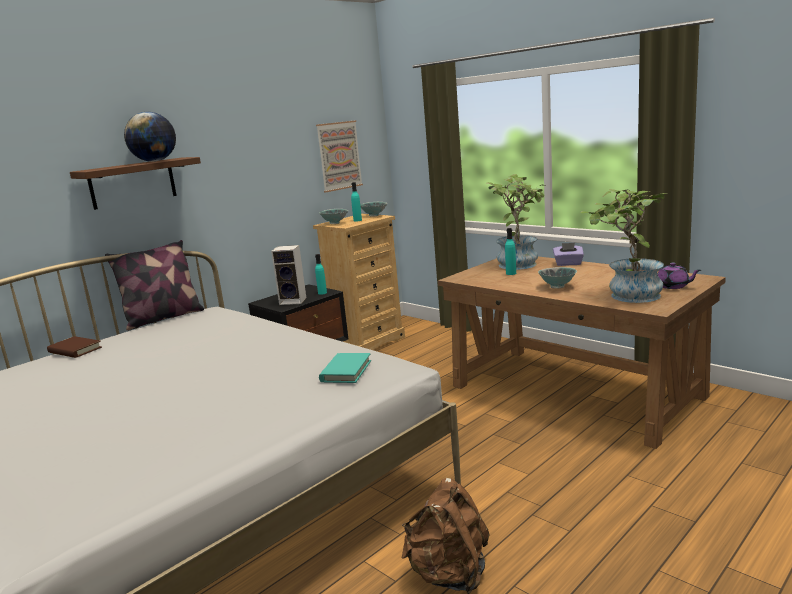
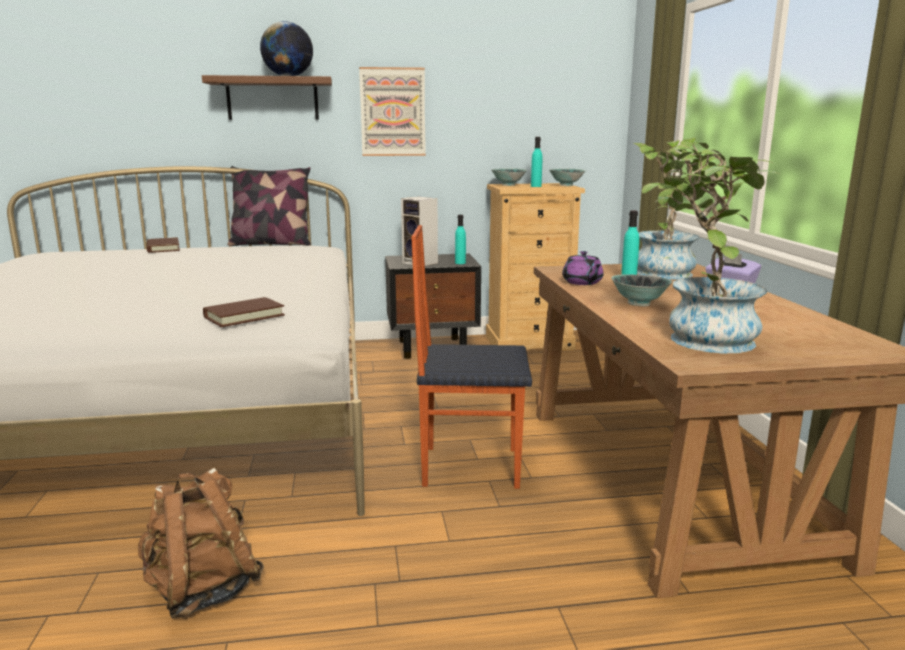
camera: 35 degrees right, 0 degrees up
picture [316,120,363,192] -> picture moved to [359,67,426,156]
turquoise book [319,353,371,383] -> brown book [203,297,285,327]
purple teapot [657,263,701,289] -> purple teapot moved to [562,251,603,285]
none -> chair [411,225,532,489]

